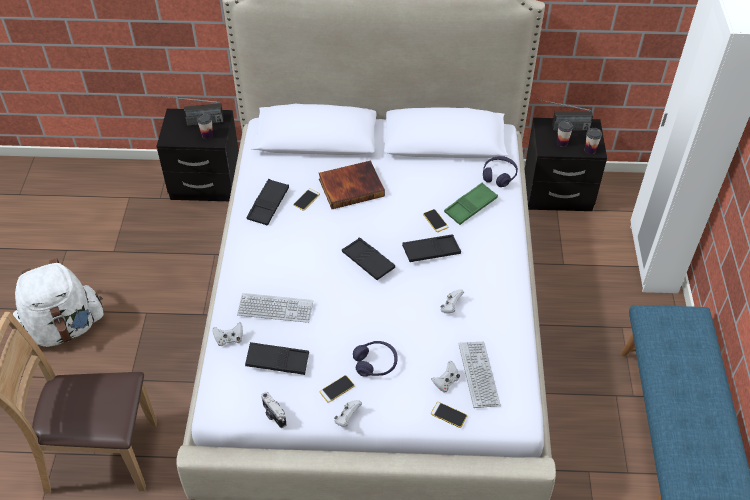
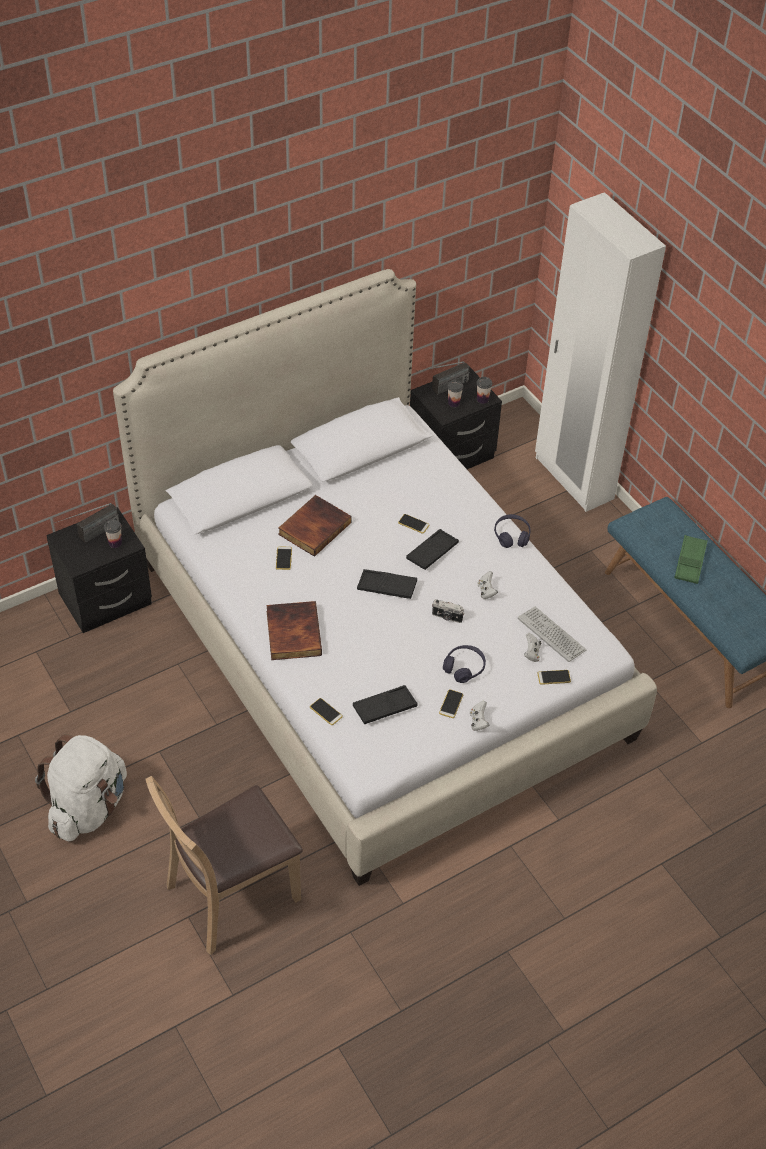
camera: 35 degrees left, 0 degrees up
white game controller [213,322,243,346] -> phone [310,698,343,725]
keyboard [237,293,313,323] -> none
black tray [247,179,289,226] -> none
camera [261,392,287,428] -> camera moved to [432,599,464,623]
green tray [444,183,498,225] -> green tray moved to [674,535,708,584]
purple headphones [483,156,518,187] -> purple headphones moved to [494,514,531,548]
none -> book [267,601,322,660]

